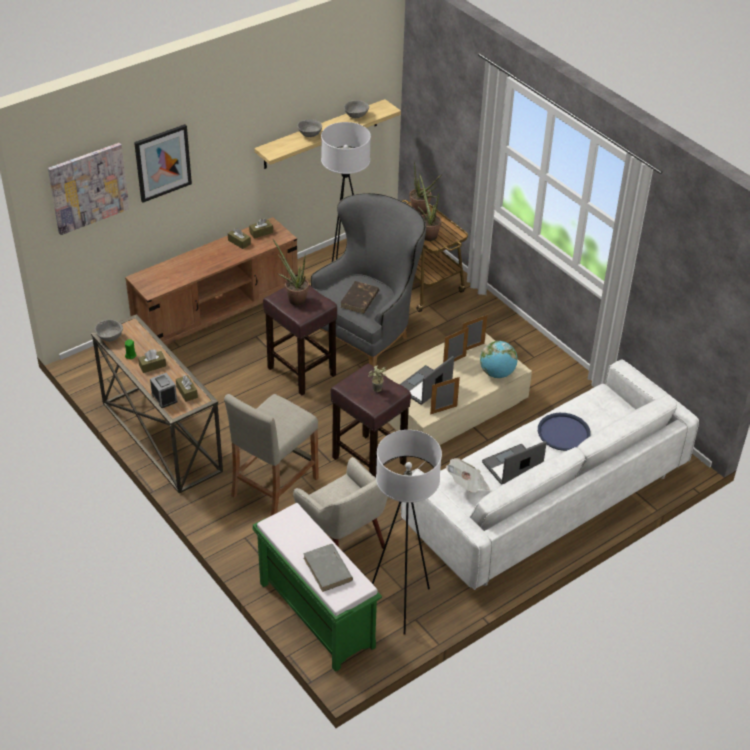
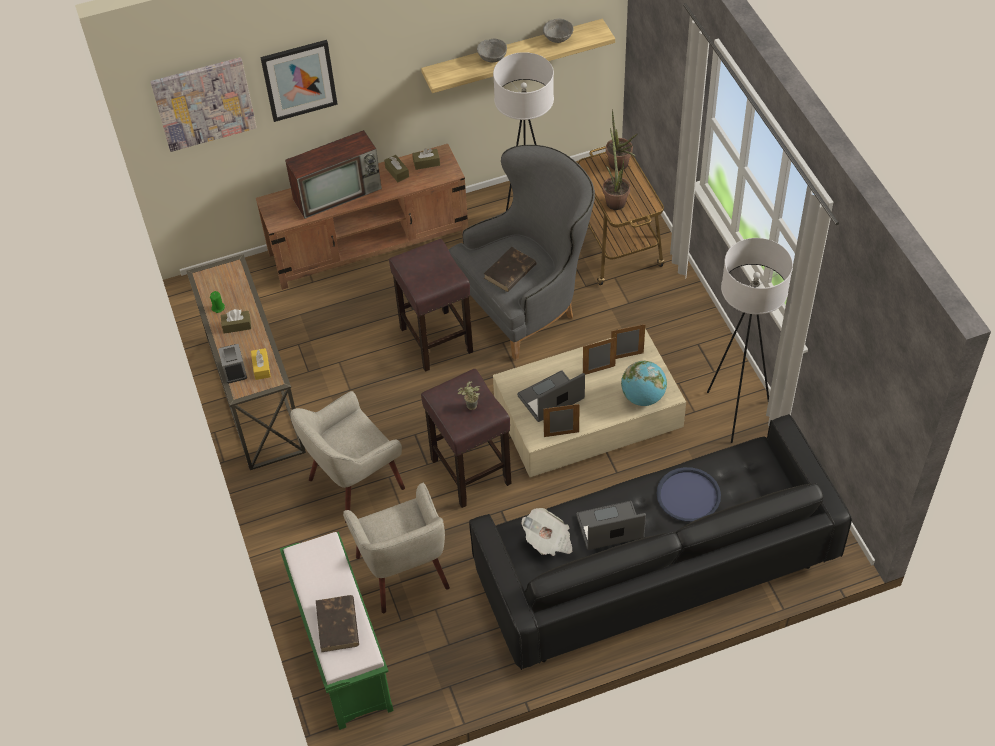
camera: 20 degrees right, 10 degrees up
grey bowl [95,319,123,342] -> none
brown tissue box [176,375,198,402] -> yellow tissue box [251,348,271,380]
beige stool [224,394,319,516] -> beige armchair [291,391,405,524]
potted plant [273,240,309,306] -> none
grey book [303,544,353,592] -> brown book [316,595,359,652]
white floor lamp [372,430,442,635] -> white floor lamp moved to [707,238,793,443]
white sofa [401,359,699,590] -> black sofa [469,414,852,670]
none -> television [285,130,382,219]

